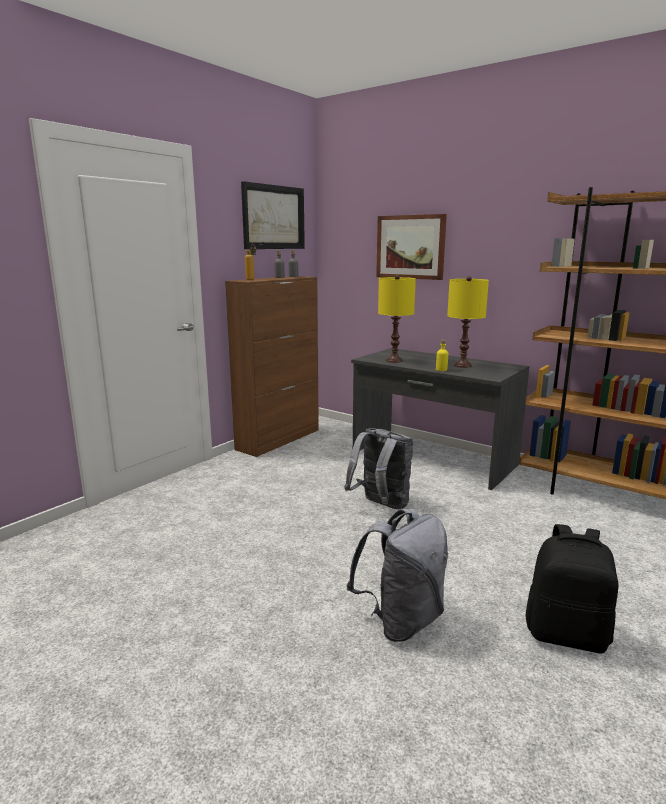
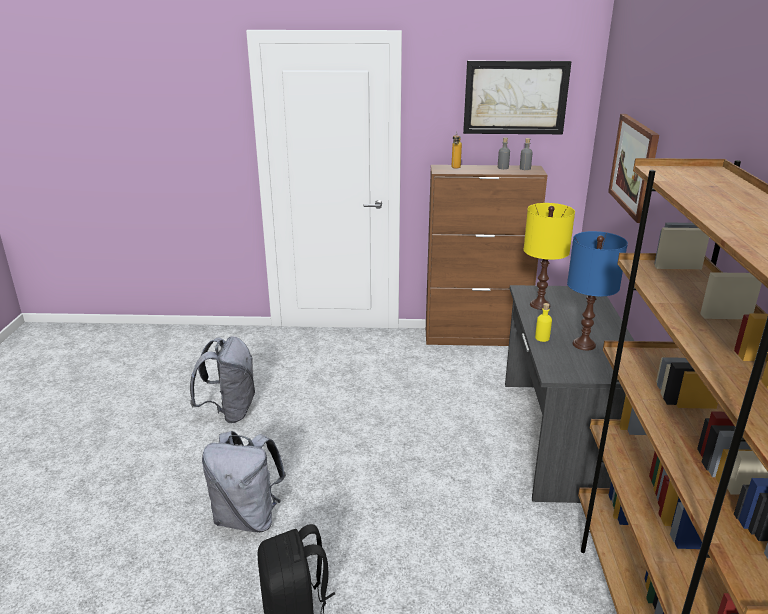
camera: 55 degrees right, 10 degrees up
grey backpack [344,429,413,509] -> grey backpack moved to [190,336,255,423]
yellow table lamp [447,276,489,368] -> blue table lamp [567,231,628,350]

